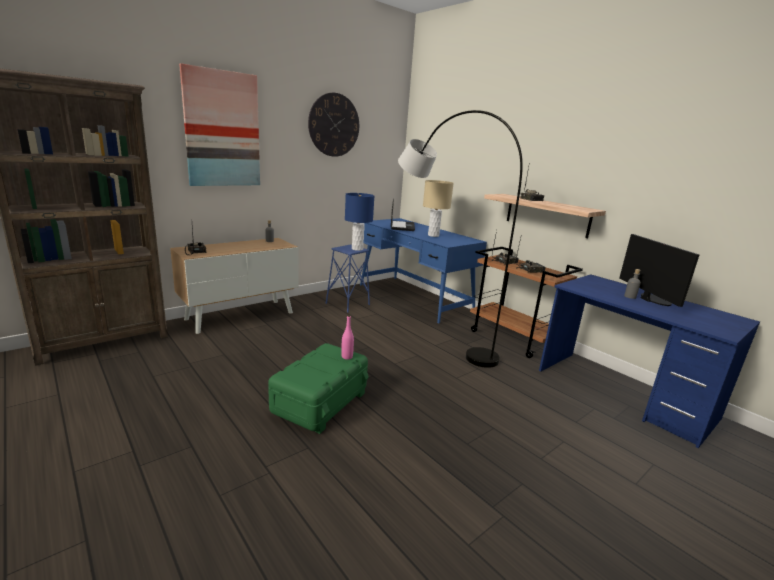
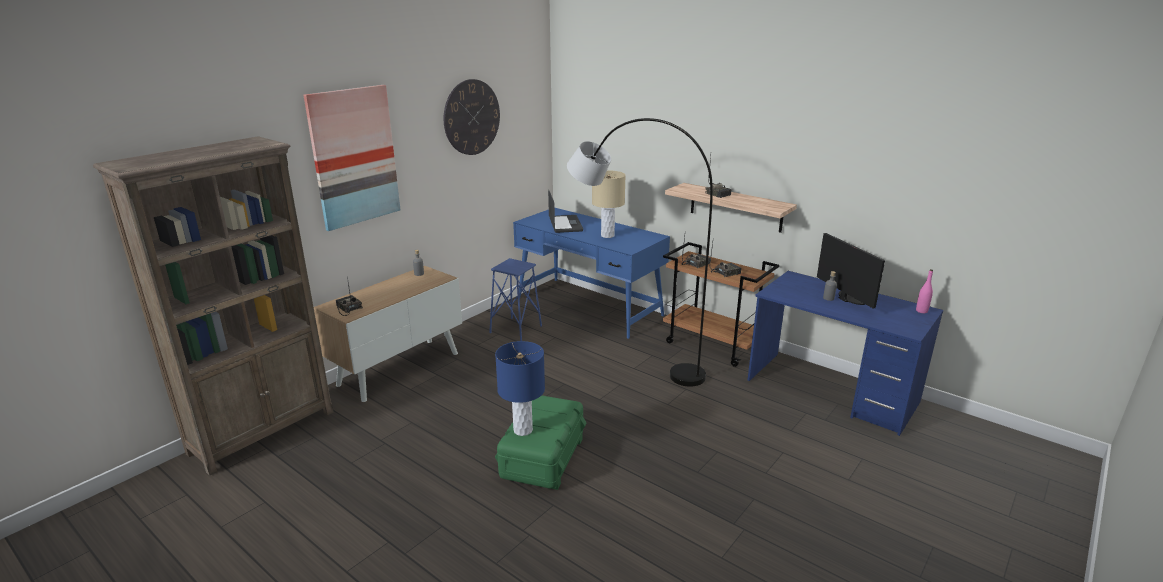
camera: 10 degrees left, 5 degrees up
pink bottle [341,315,354,360] -> pink bottle moved to [916,269,933,313]
blue table lamp [345,193,374,251] -> blue table lamp moved to [495,341,545,436]

